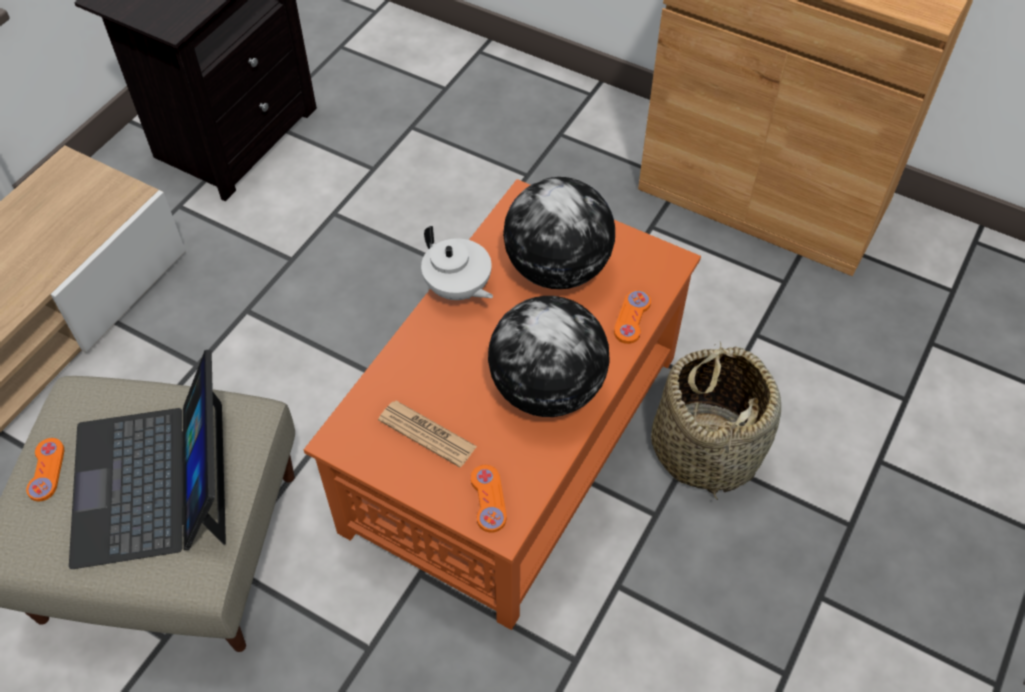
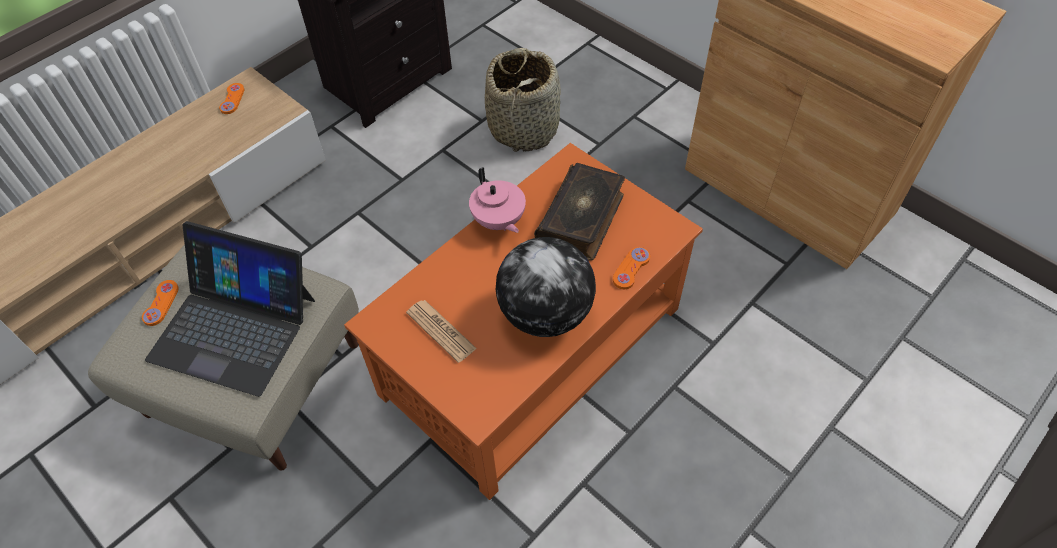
camera: 15 degrees right, 0 degrees up
laptop [69,350,226,569] -> laptop turned 75 degrees counterclockwise [145,221,315,397]
white teapot [421,226,493,300] -> pink teapot [469,167,526,233]
orange game controller [471,465,507,533] -> orange game controller moved to [219,83,244,114]
globe [503,177,615,289] -> book [534,163,625,261]
basket [651,342,781,500] -> basket moved to [485,48,561,152]

